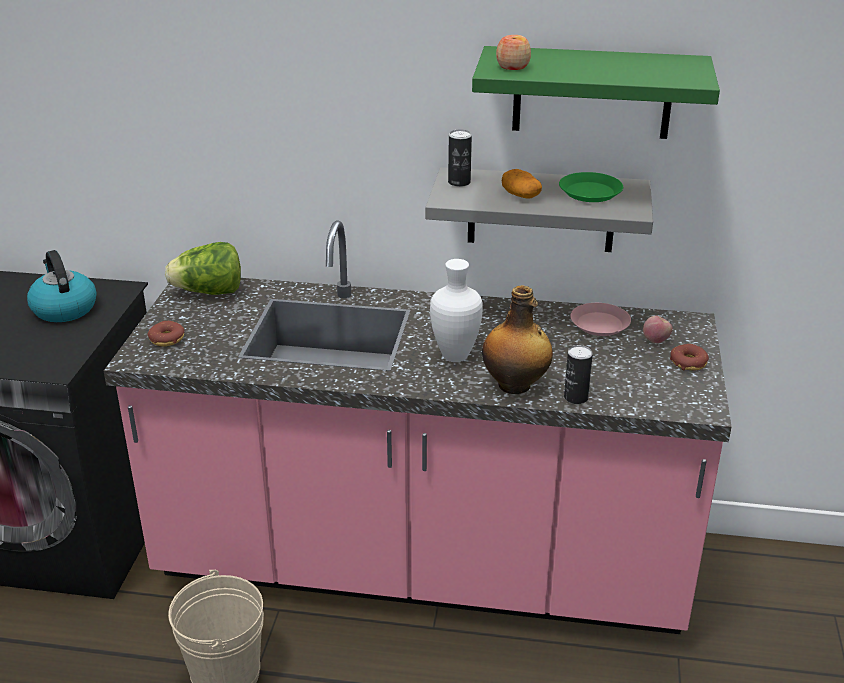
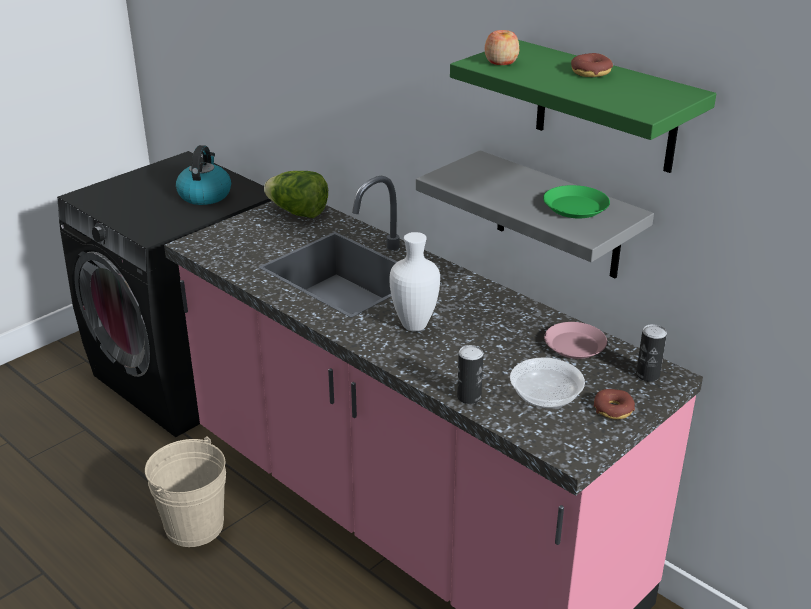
camera: 35 degrees right, 0 degrees up
donut [147,321,185,347] -> donut moved to [571,53,613,77]
can [448,130,472,187] -> can moved to [636,324,667,382]
bottle [482,285,553,394] -> none
potato [502,169,542,199] -> none
apple [643,316,673,343] -> none
none -> bowl [510,358,585,408]

